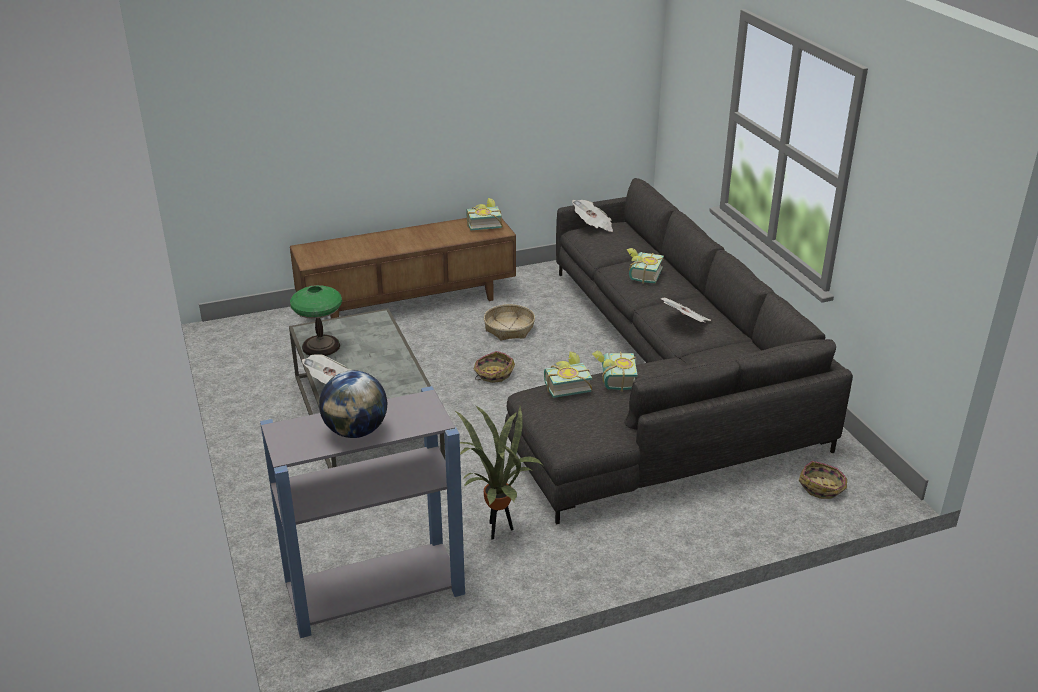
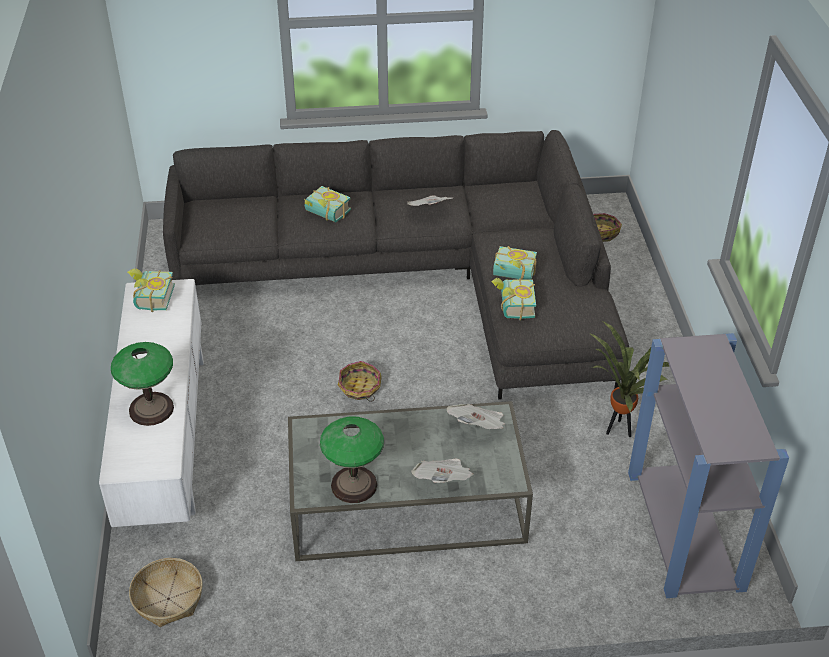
camera: 75 degrees left, 10 degrees up
brown tv stand [290,218,516,318] -> white tv stand [99,279,204,527]
globe [319,370,387,438] -> none
basket [484,304,535,340] -> basket moved to [129,558,203,627]
newspaper [572,200,613,232] -> newspaper moved to [447,404,505,429]
none -> table lamp [111,342,174,426]

